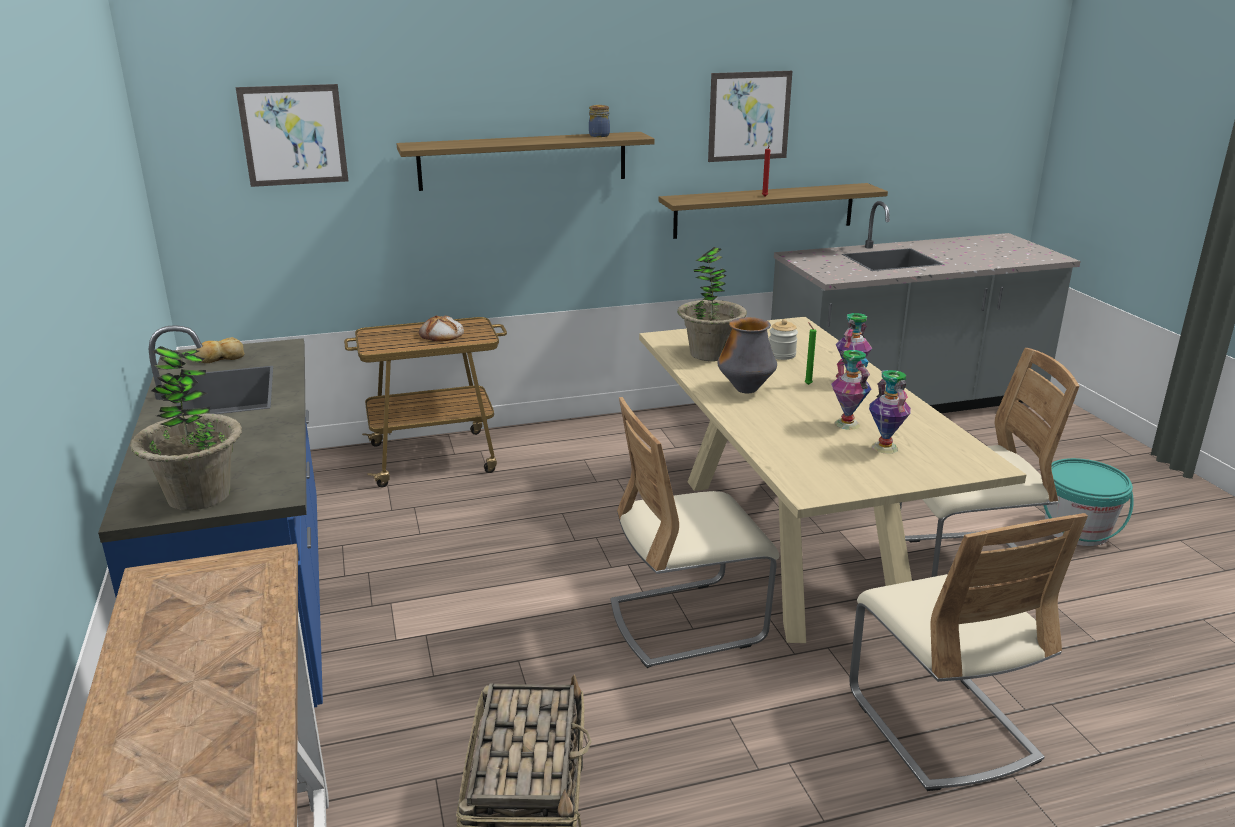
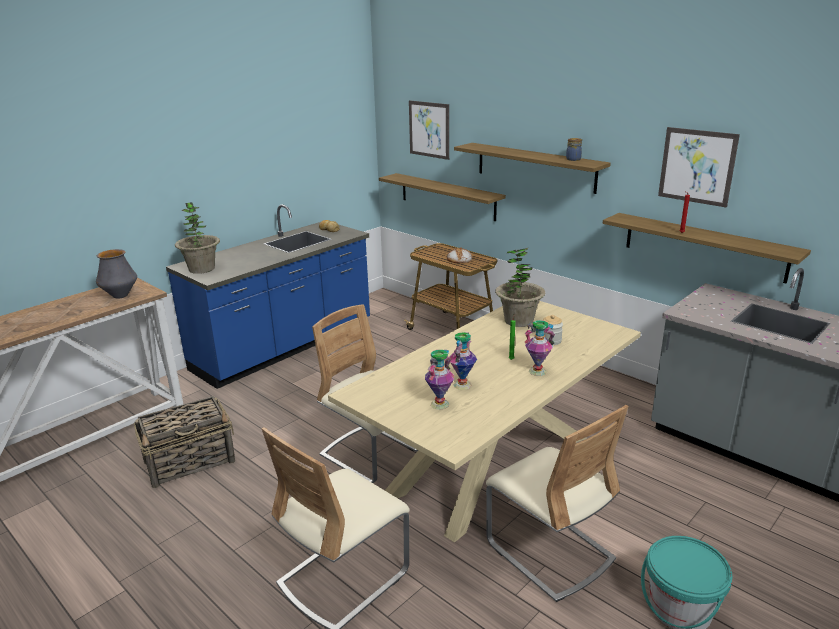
camera: 60 degrees right, 0 degrees up
vase [717,317,777,393] -> vase moved to [96,249,137,299]
none -> shelf [379,173,506,221]

